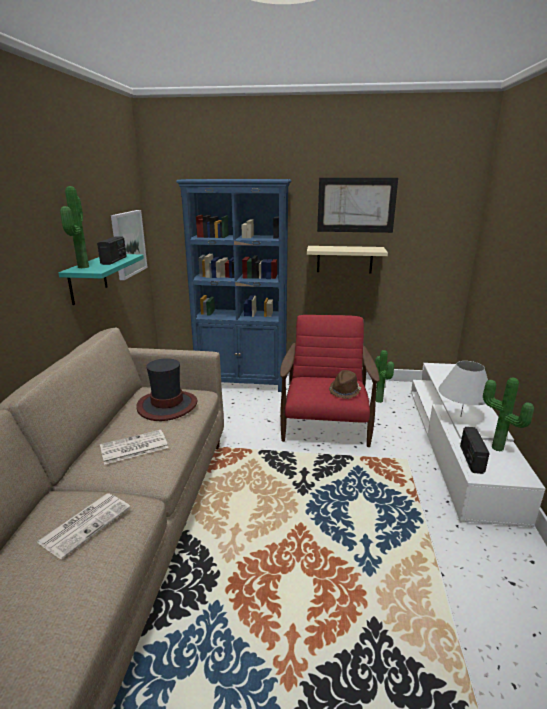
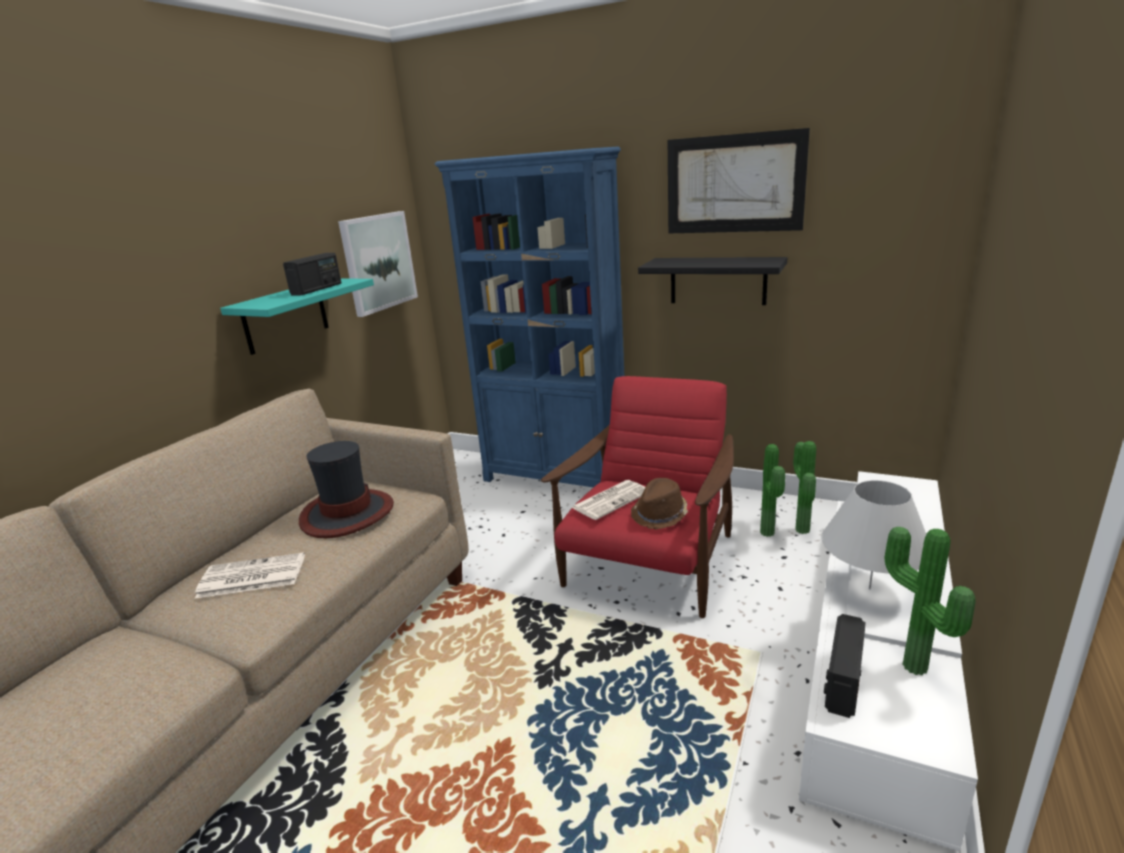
camera: 20 degrees right, 0 degrees up
newspaper [37,494,131,559] -> newspaper moved to [571,480,645,520]
potted plant [60,186,89,268] -> potted plant moved to [793,441,816,534]
beige shelf [307,246,388,274] -> black shelf [638,257,787,305]

